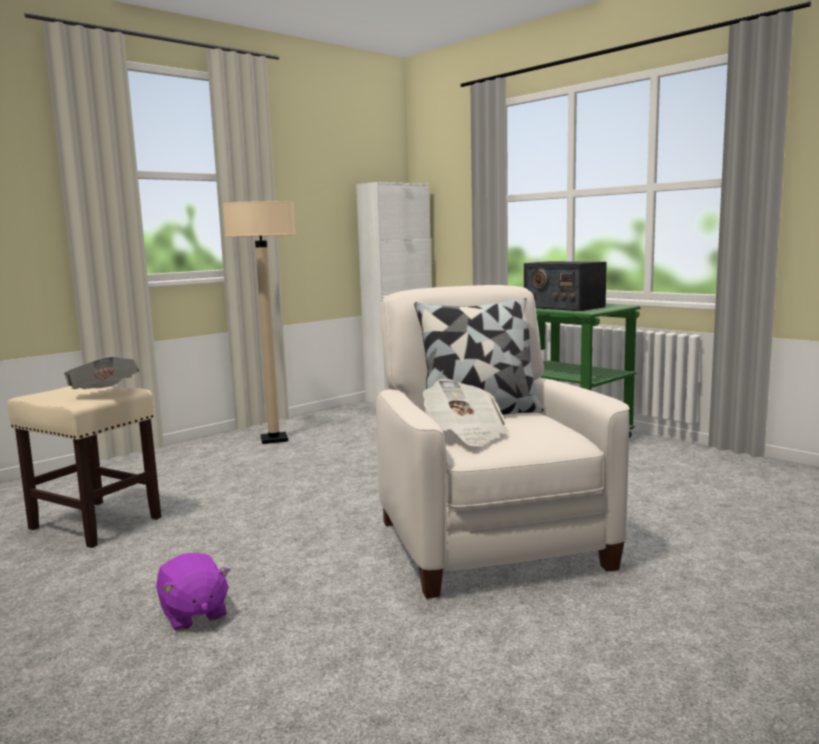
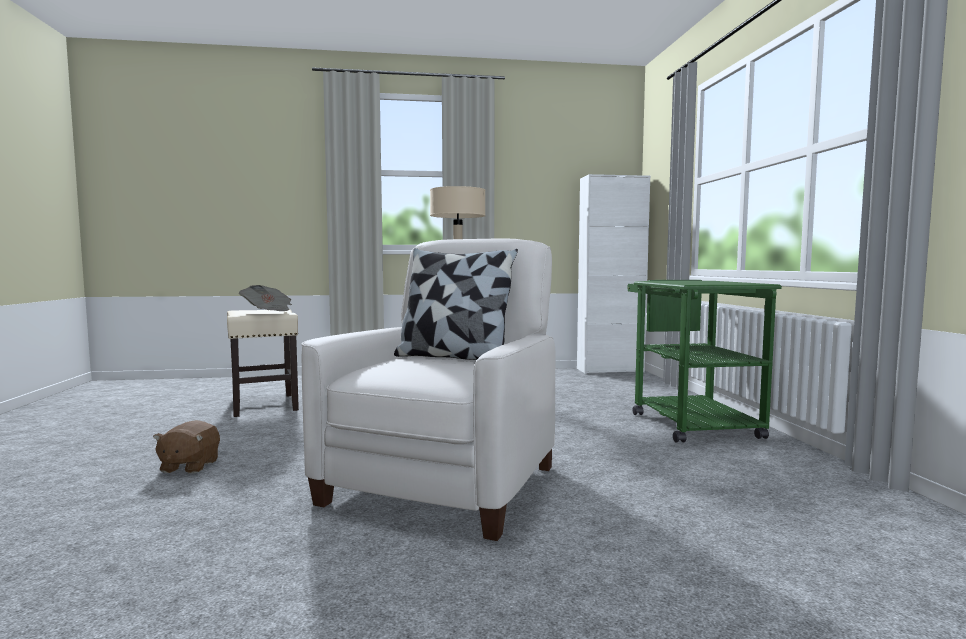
camera: 35 degrees right, 5 degrees down
purple plush toy [156,553,230,631] -> brown plush toy [153,420,220,474]
newspaper [422,379,508,447] -> none
radio [524,261,607,311] -> none

